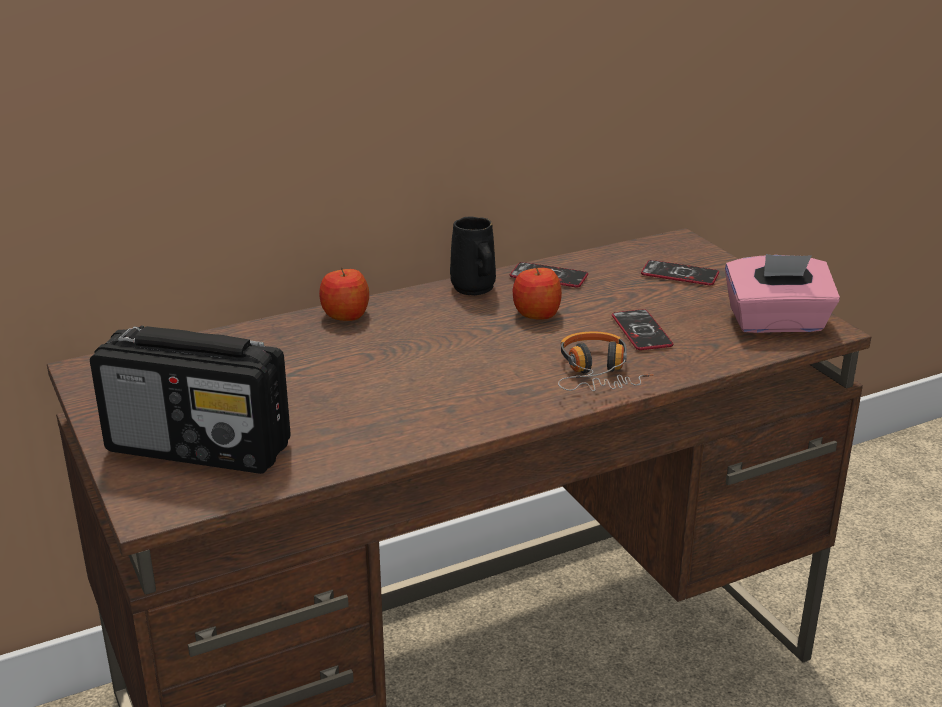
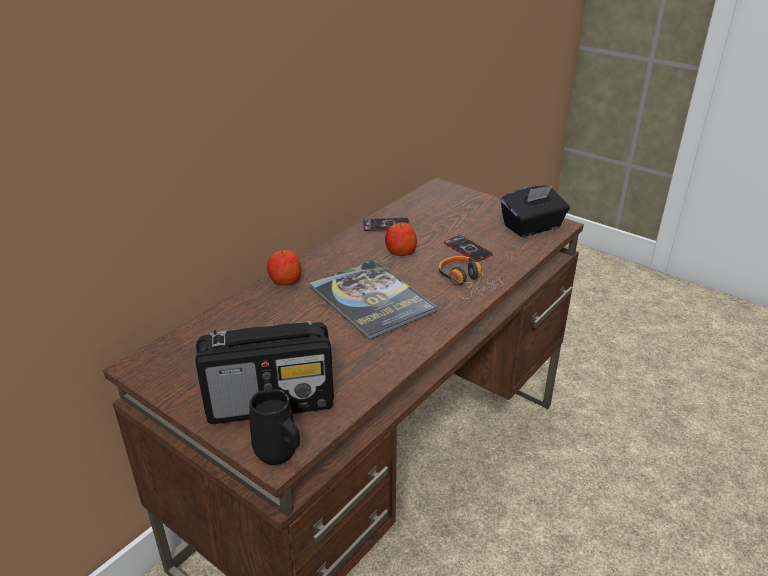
camera: 25 degrees left, 5 degrees up
black mug [450,216,496,295] -> black mug moved to [249,390,300,465]
phone [641,260,719,286] -> none
pink tissue box [725,254,840,333] -> black tissue box [501,185,570,237]
none -> book [310,260,437,340]

